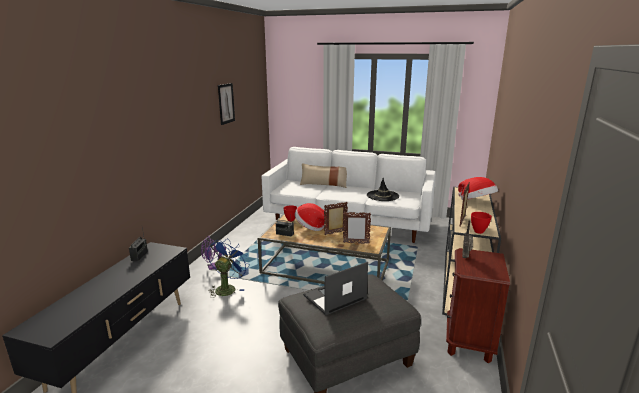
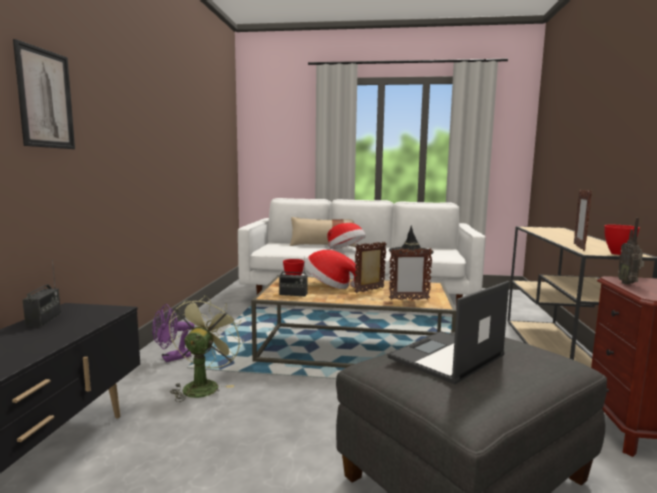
camera: 10 degrees left, 10 degrees down
blue fan [207,238,250,298] -> green fan [169,295,244,402]
picture [218,83,235,125] -> picture moved to [13,39,75,149]
hat [458,177,498,200] -> hat moved to [327,223,366,249]

